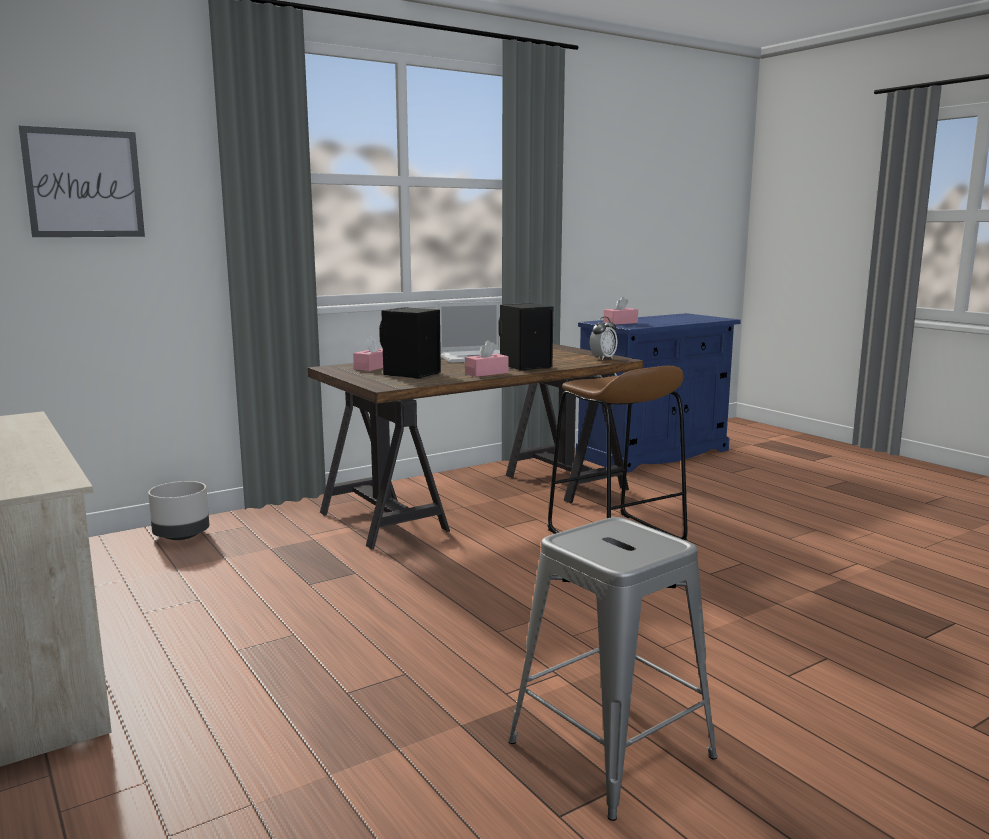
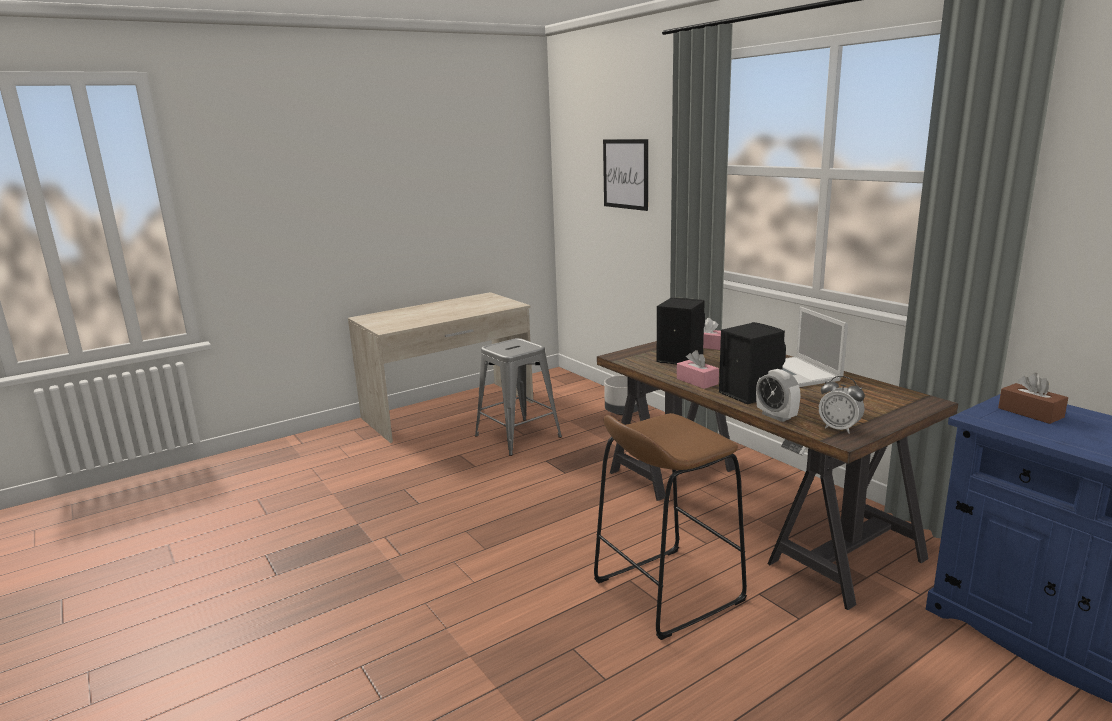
camera: 90 degrees right, 5 degrees up
grey stool [508,517,717,821] -> grey stool moved to [475,338,562,456]
pink tissue box [603,296,638,325] -> brown tissue box [998,373,1068,424]
none -> alarm clock [756,369,800,422]

